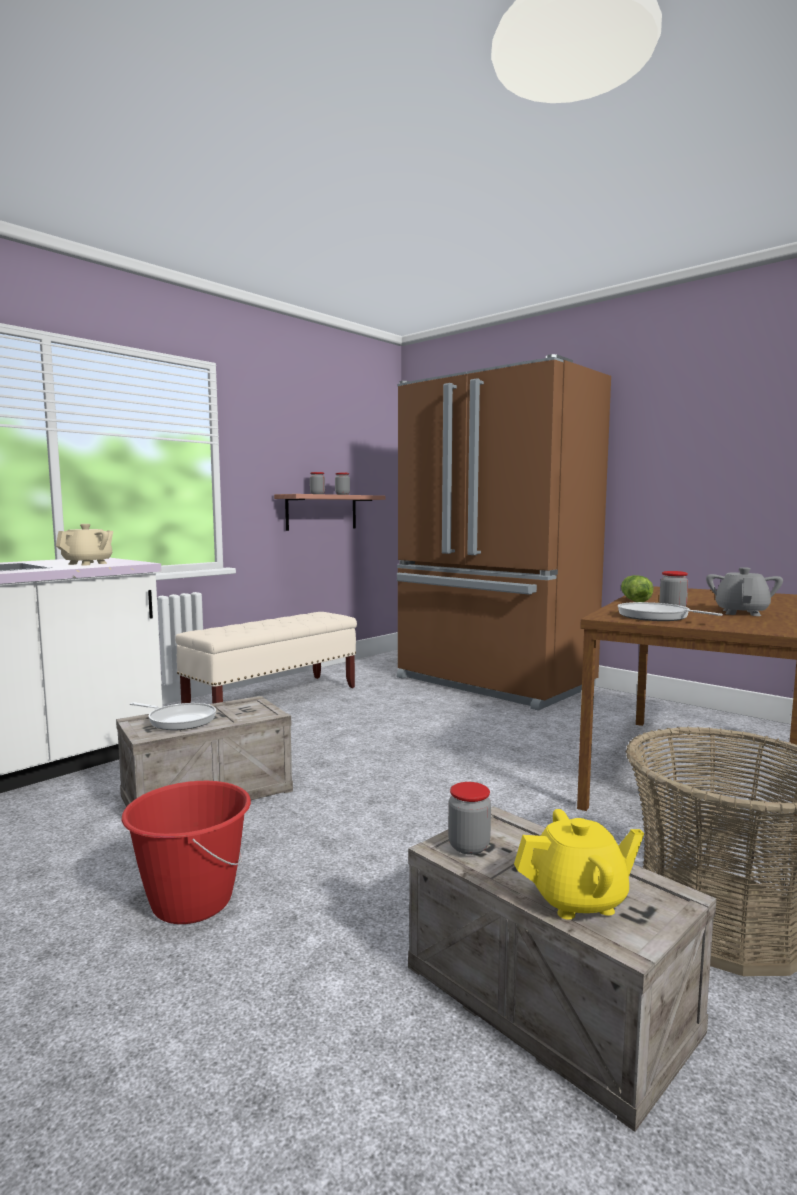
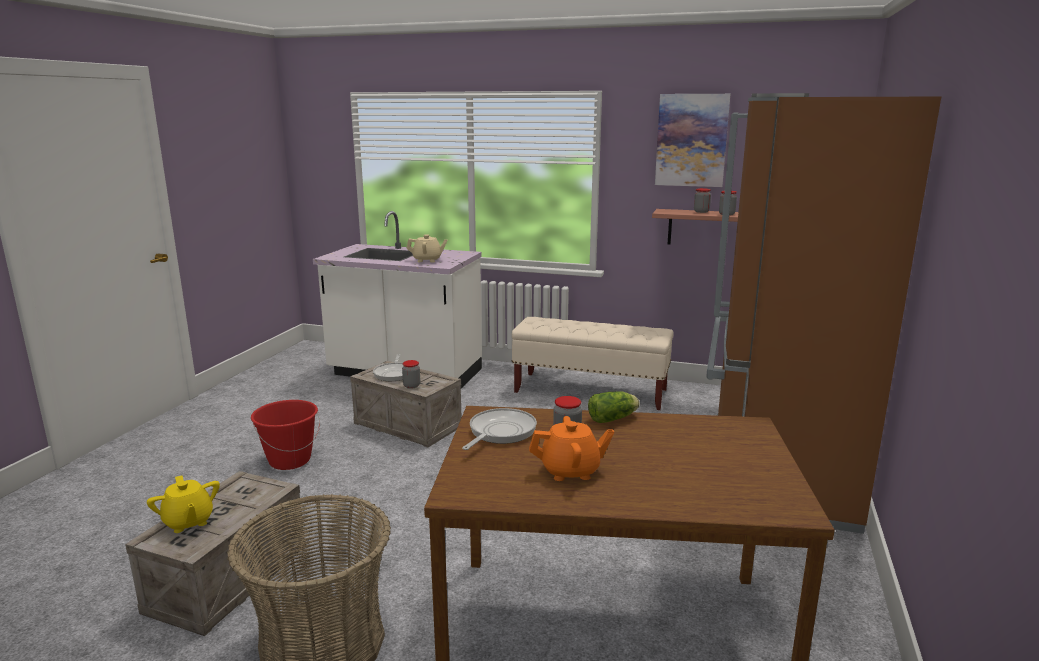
camera: 65 degrees right, 10 degrees up
jar [448,782,491,855] -> jar moved to [402,360,420,389]
grey teapot [706,567,783,616] -> orange teapot [529,416,614,481]
none -> picture [655,94,730,187]

